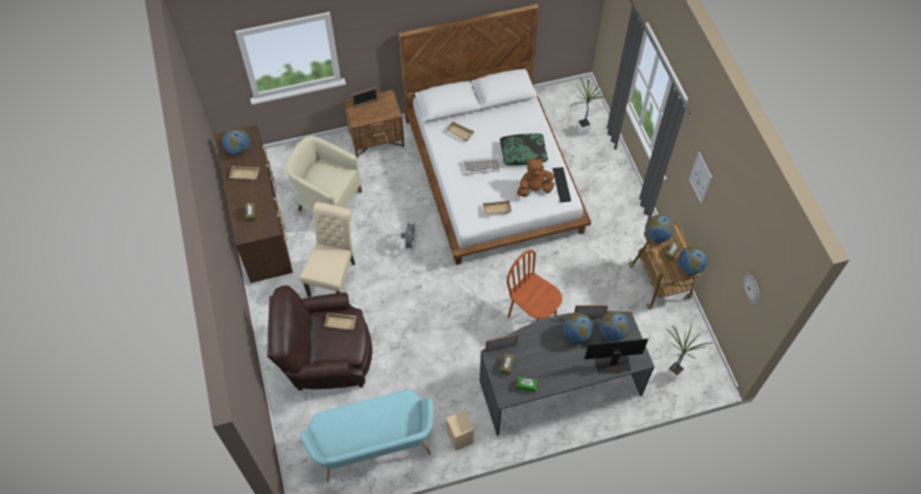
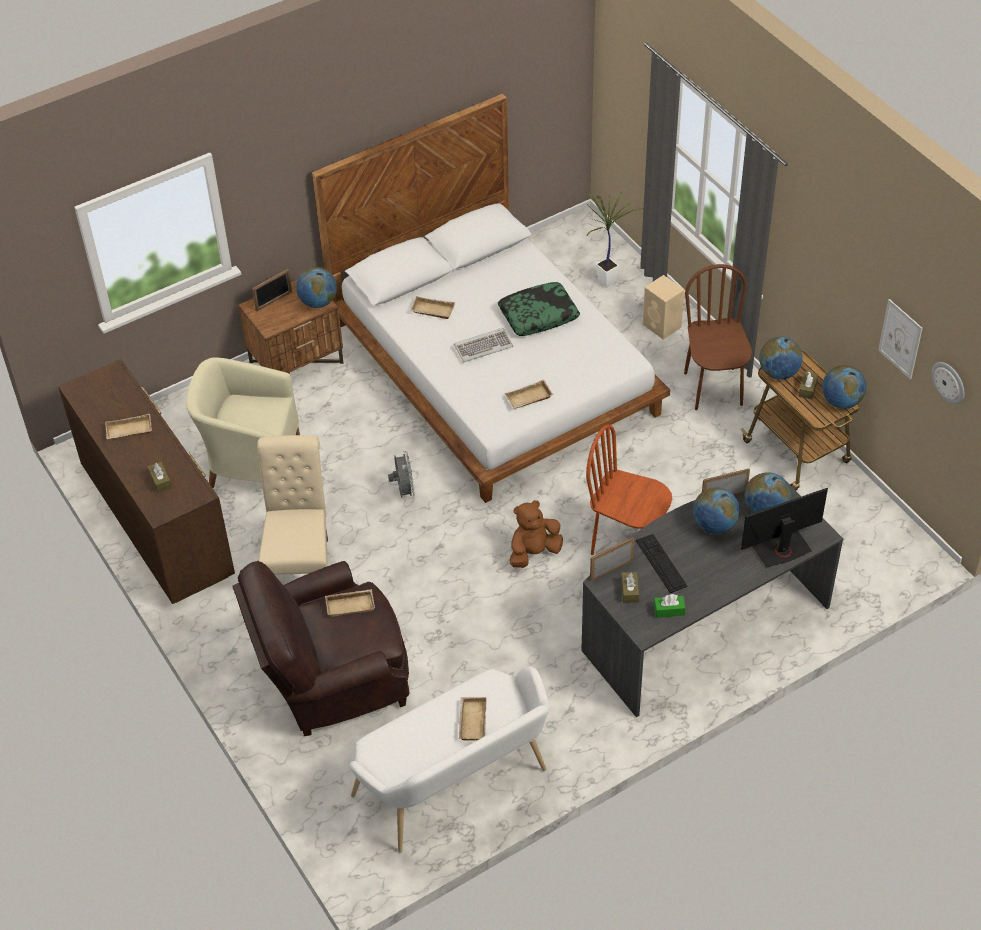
camera: 15 degrees left, 10 degrees down
globe [222,128,251,155] -> globe moved to [296,267,337,308]
turquoise bench [300,389,433,483] -> white bench [350,667,550,853]
beige speaker [446,410,474,451] -> beige speaker moved to [643,275,684,340]
brown plush toy [517,158,554,197] -> brown plush toy moved to [510,500,563,568]
keyboard [552,167,571,203] -> keyboard moved to [636,534,688,593]
potted plant [666,325,713,381] -> none
picture [689,152,712,204] -> picture moved to [878,299,923,379]
none -> beige tray [459,697,487,741]
none -> brown chair [684,264,752,410]

